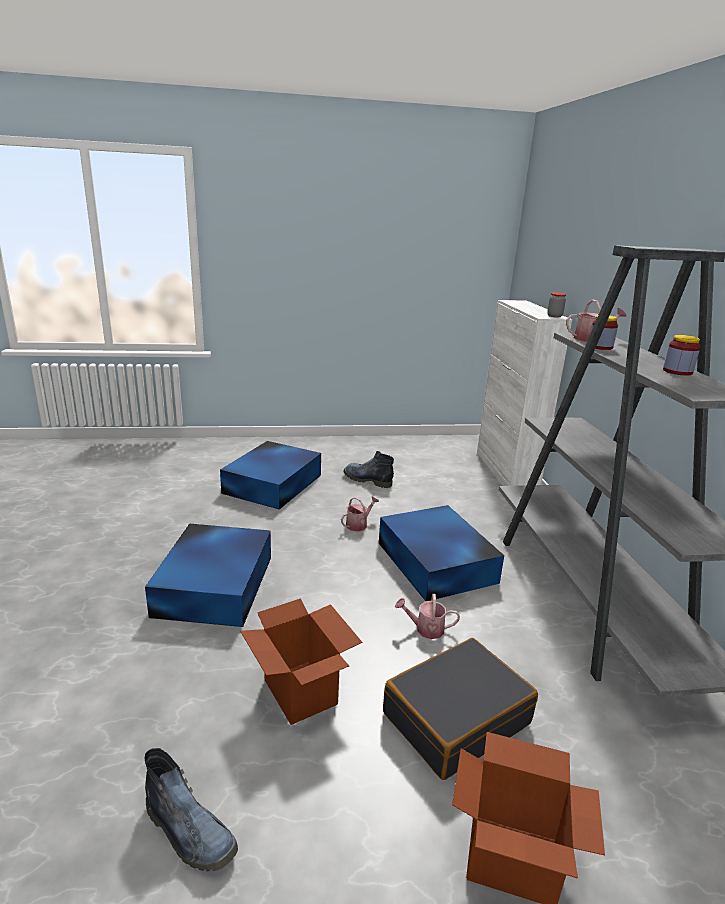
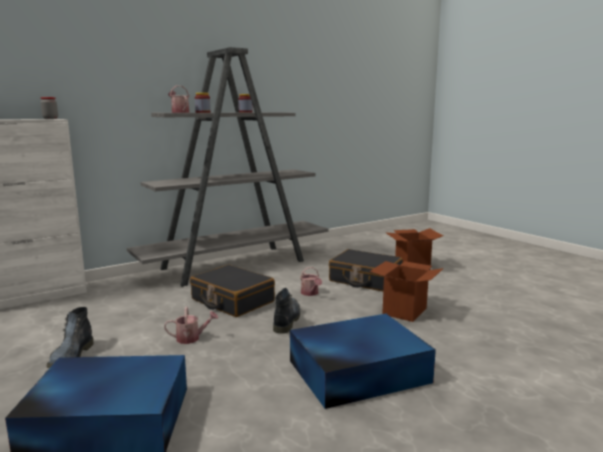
camera: 115 degrees left, 10 degrees down
boot [144,748,238,871] -> boot moved to [273,288,300,334]
watering can [341,496,380,532] -> watering can turned 150 degrees clockwise [164,306,218,344]
blue storage box [379,505,504,601] -> black suitcase [190,265,275,317]

